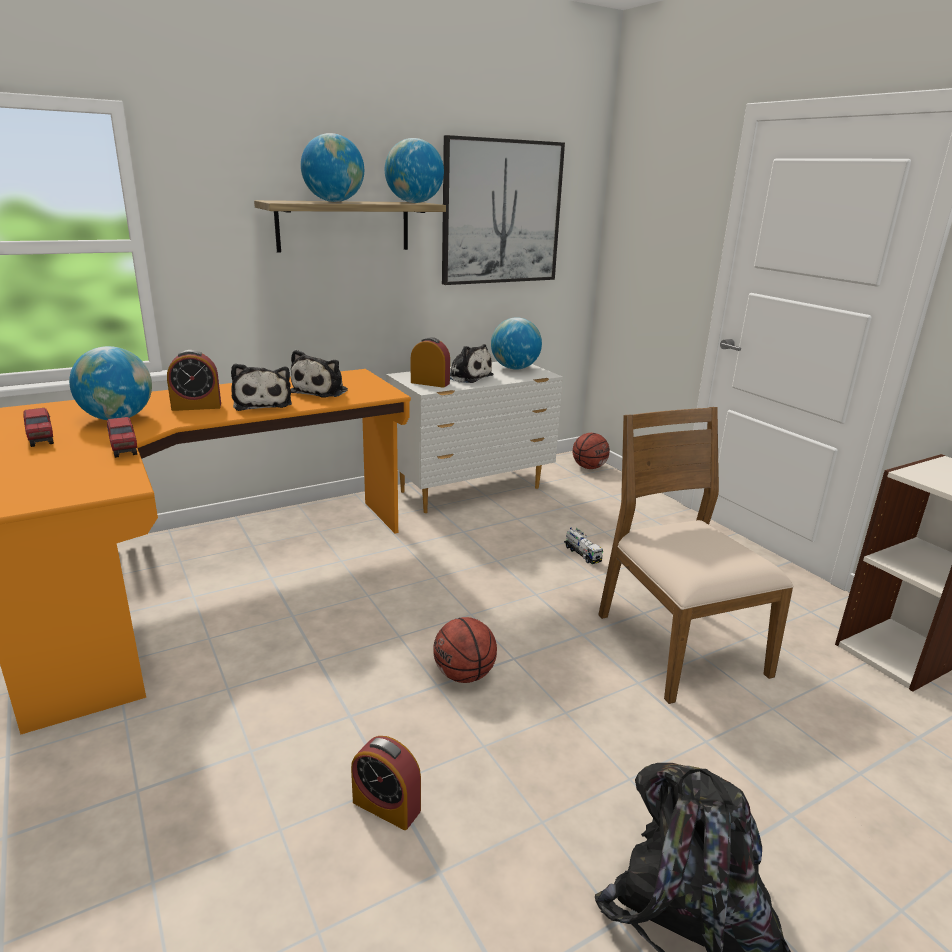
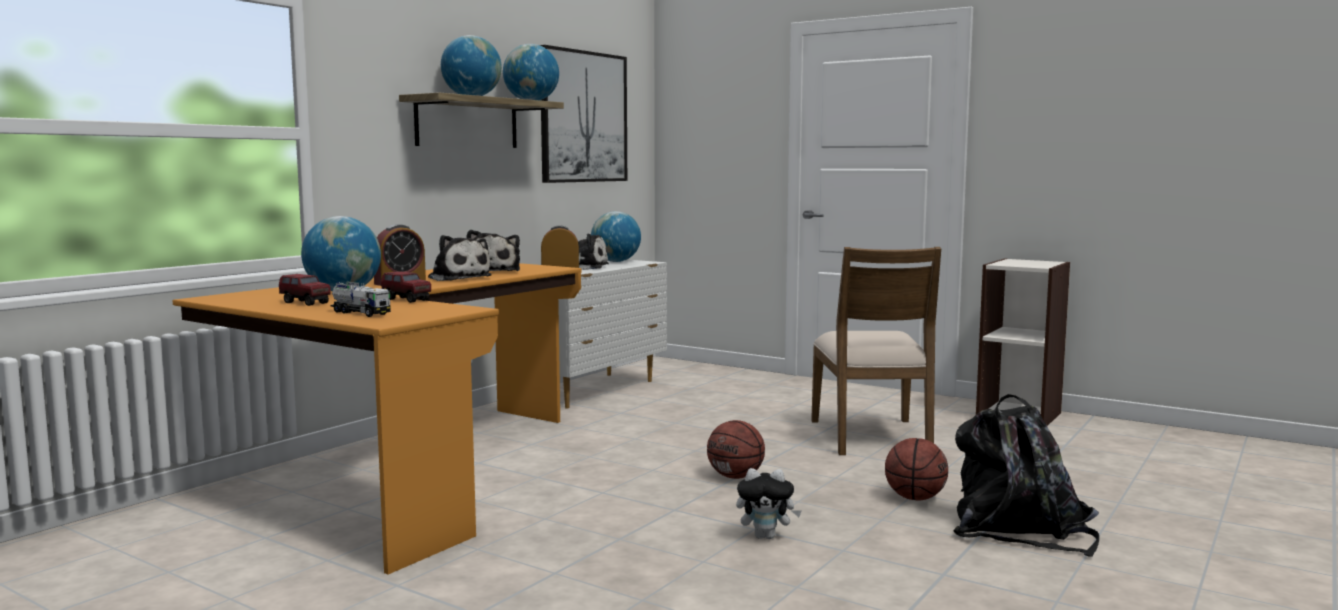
camera: 25 degrees left, 15 degrees down
alarm clock [351,736,421,830] -> plush toy [736,468,801,539]
toy truck [564,528,603,564] -> toy truck moved to [330,281,391,317]
basketball [573,433,610,469] -> basketball moved to [885,438,948,500]
brown chair [598,407,794,704] -> brown chair turned 135 degrees counterclockwise [811,247,941,455]

